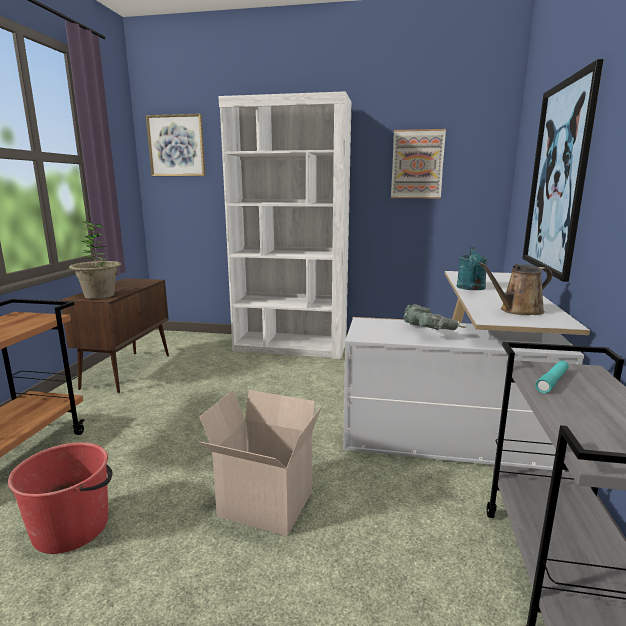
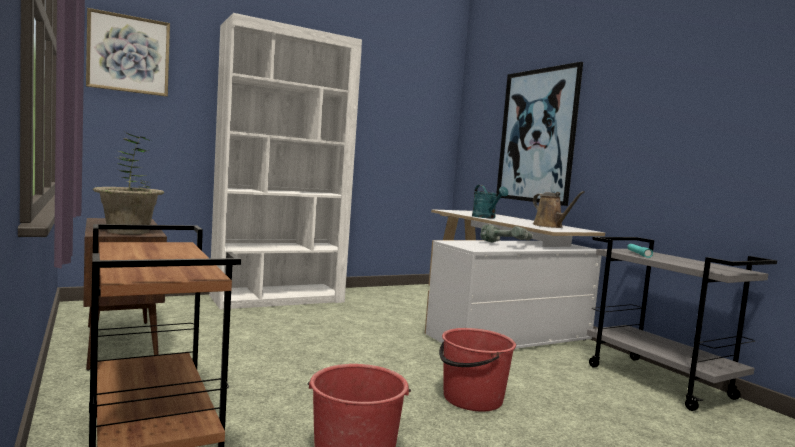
camera: 40 degrees left, 10 degrees down
cardboard box [198,390,323,536] -> red bucket [439,328,516,412]
picture [391,129,446,198] -> none
brown watering can [479,262,552,315] -> brown watering can turned 60 degrees counterclockwise [533,191,585,228]

